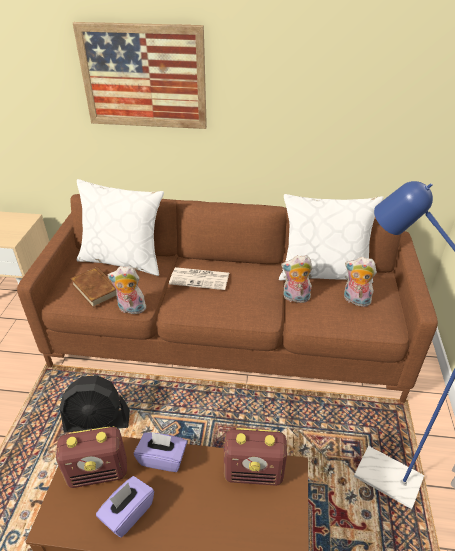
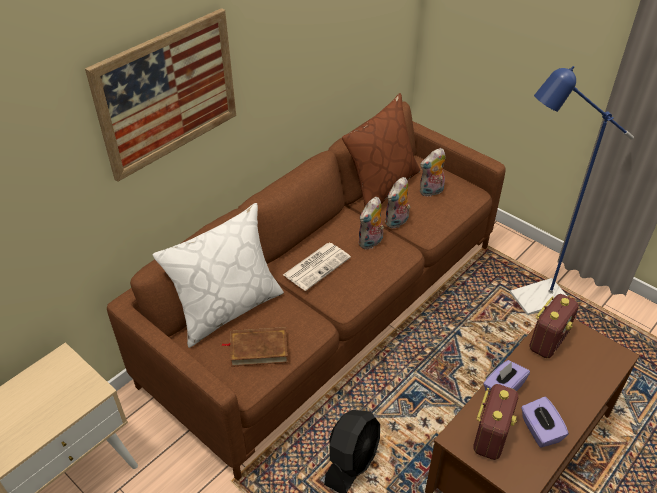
camera: 55 degrees left, 5 degrees up
plush toy [108,266,146,314] -> plush toy moved to [359,197,384,250]
white pillow [279,194,384,283] -> brown pillow [342,93,420,208]

